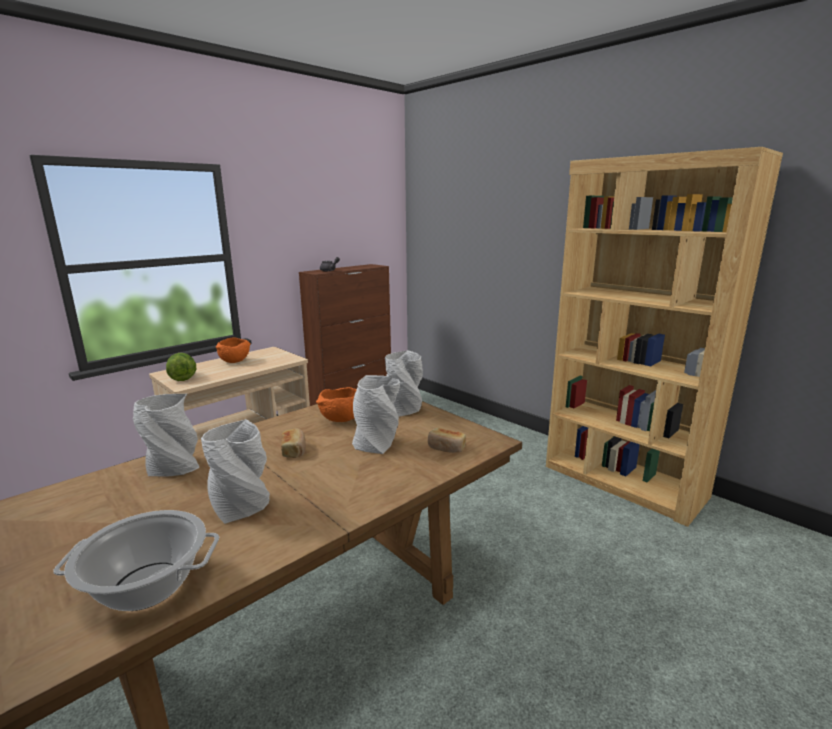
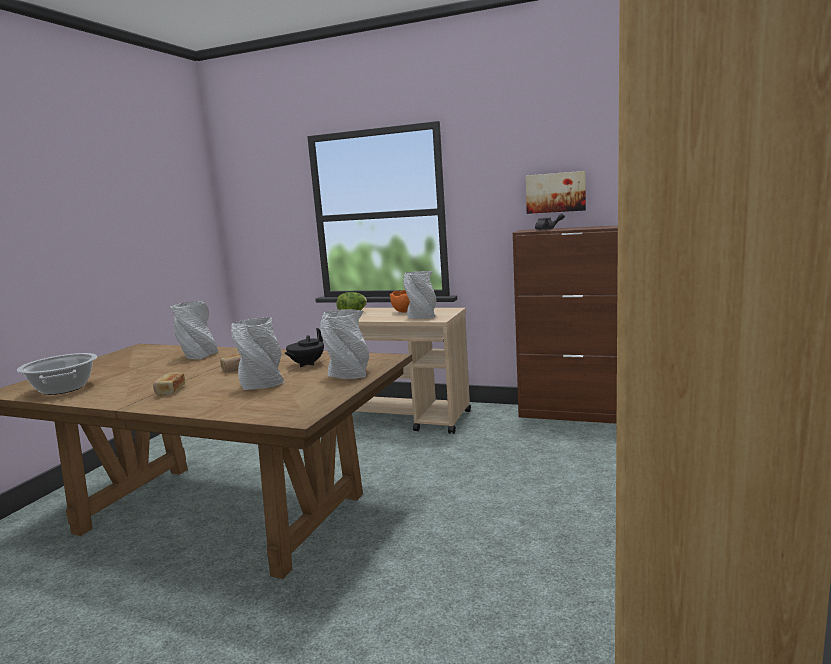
camera: 65 degrees right, 5 degrees down
grey vase [201,419,270,524] -> grey vase moved to [403,271,436,319]
orange bowl [316,387,357,422] -> black teapot [284,328,324,367]
bread [427,428,466,453] -> bread moved to [153,372,185,396]
none -> picture [526,171,586,214]

